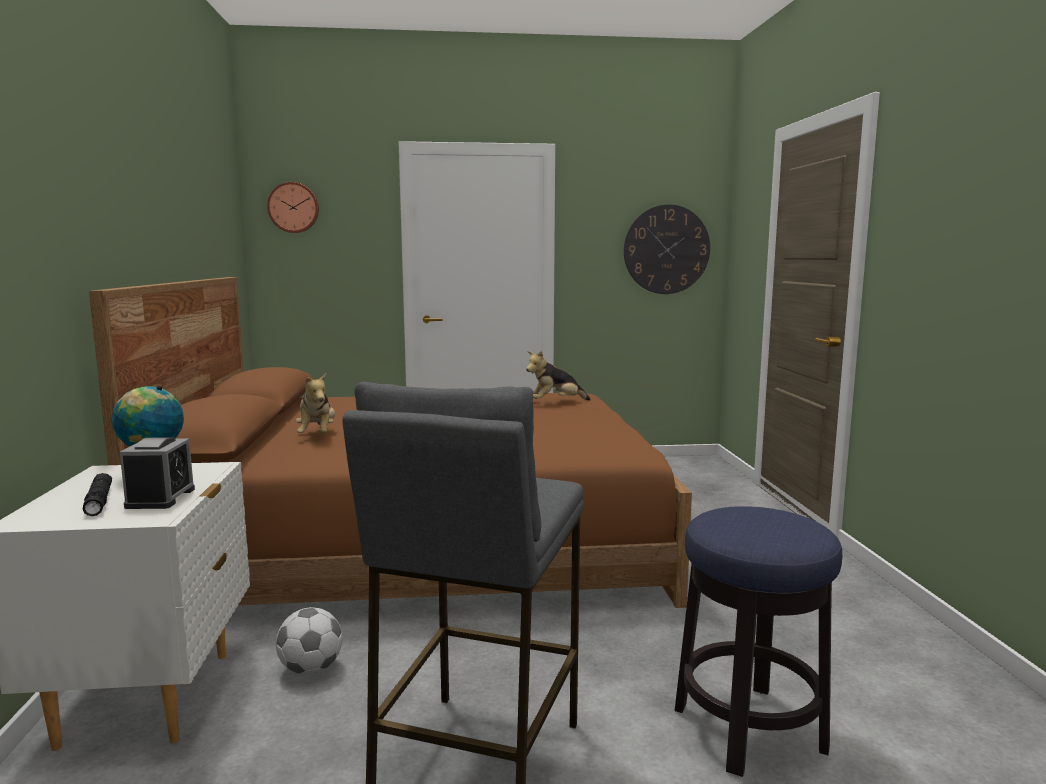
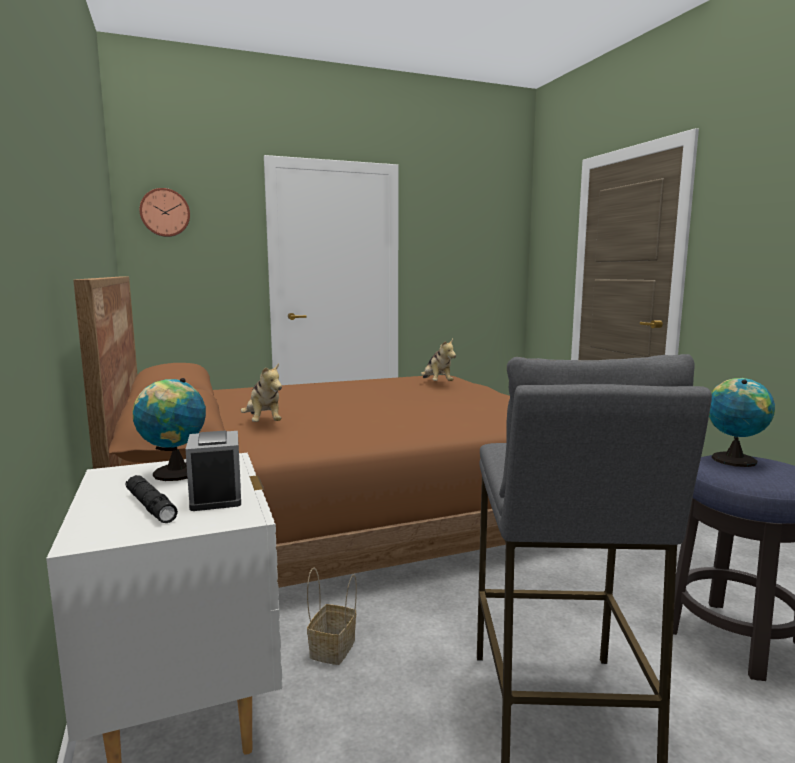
camera: 15 degrees left, 0 degrees up
football [276,607,342,675] -> basket [307,567,357,665]
plush toy [526,351,591,401] -> plush toy turned 75 degrees counterclockwise [421,339,456,381]
wall clock [624,204,710,294] -> none
none -> globe [709,378,775,467]

